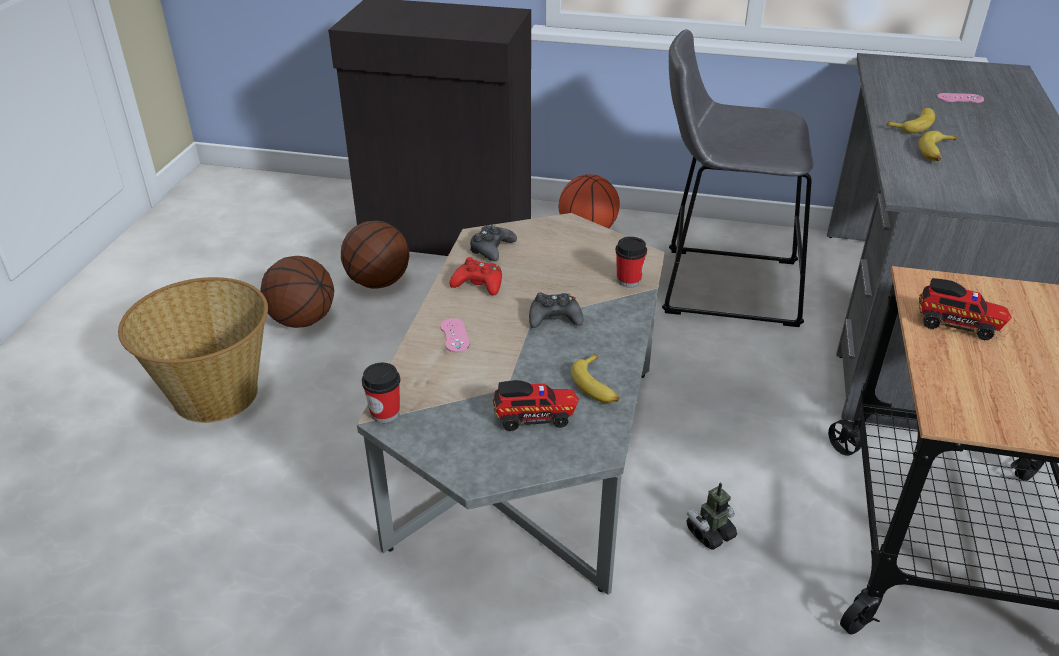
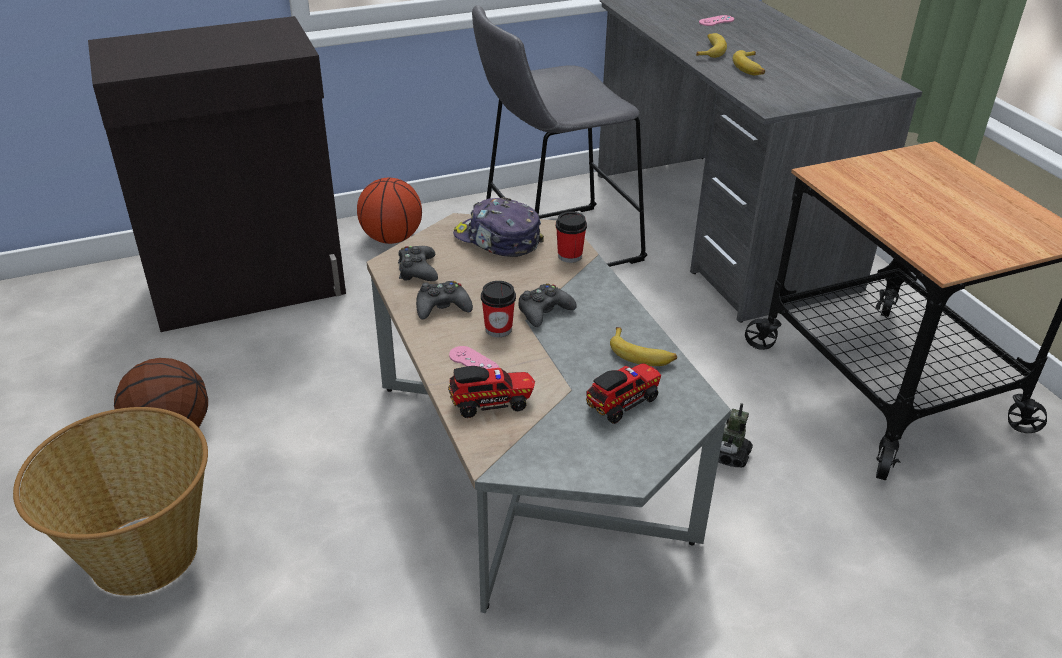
camera: 35 degrees left, 0 degrees up
basketball [341,221,409,289] -> none
cup [362,363,400,423] -> cup moved to [481,281,516,337]
red game controller [450,257,502,296] -> black game controller [416,281,473,319]
toy truck [919,278,1012,340] -> toy truck moved to [448,366,535,418]
none -> cap [453,198,544,257]

